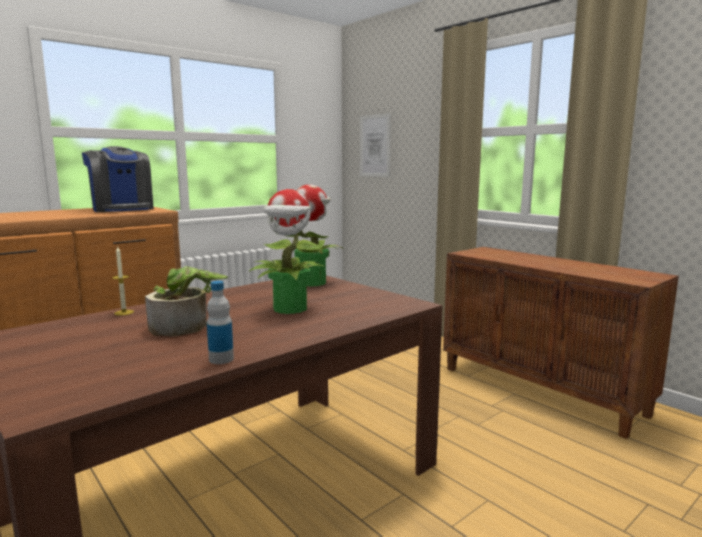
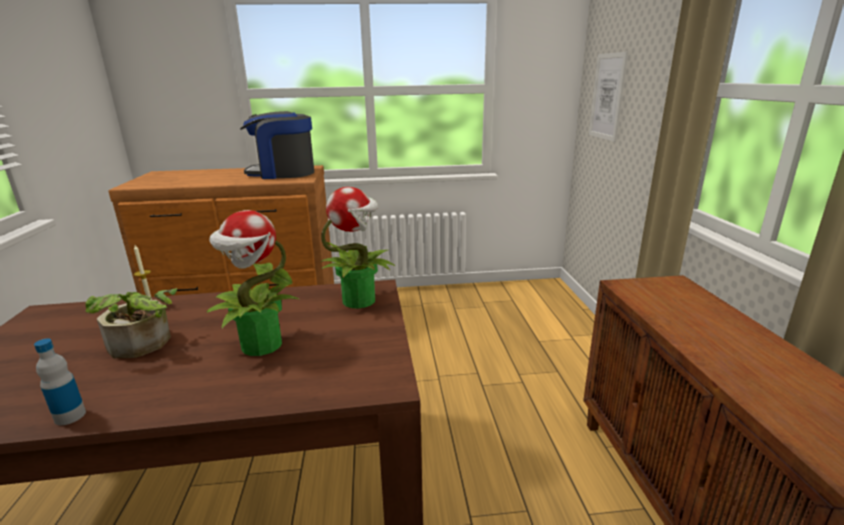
camera: 35 degrees right, 10 degrees up
coffee machine [82,146,154,212] -> coffee machine turned 90 degrees clockwise [240,111,314,179]

